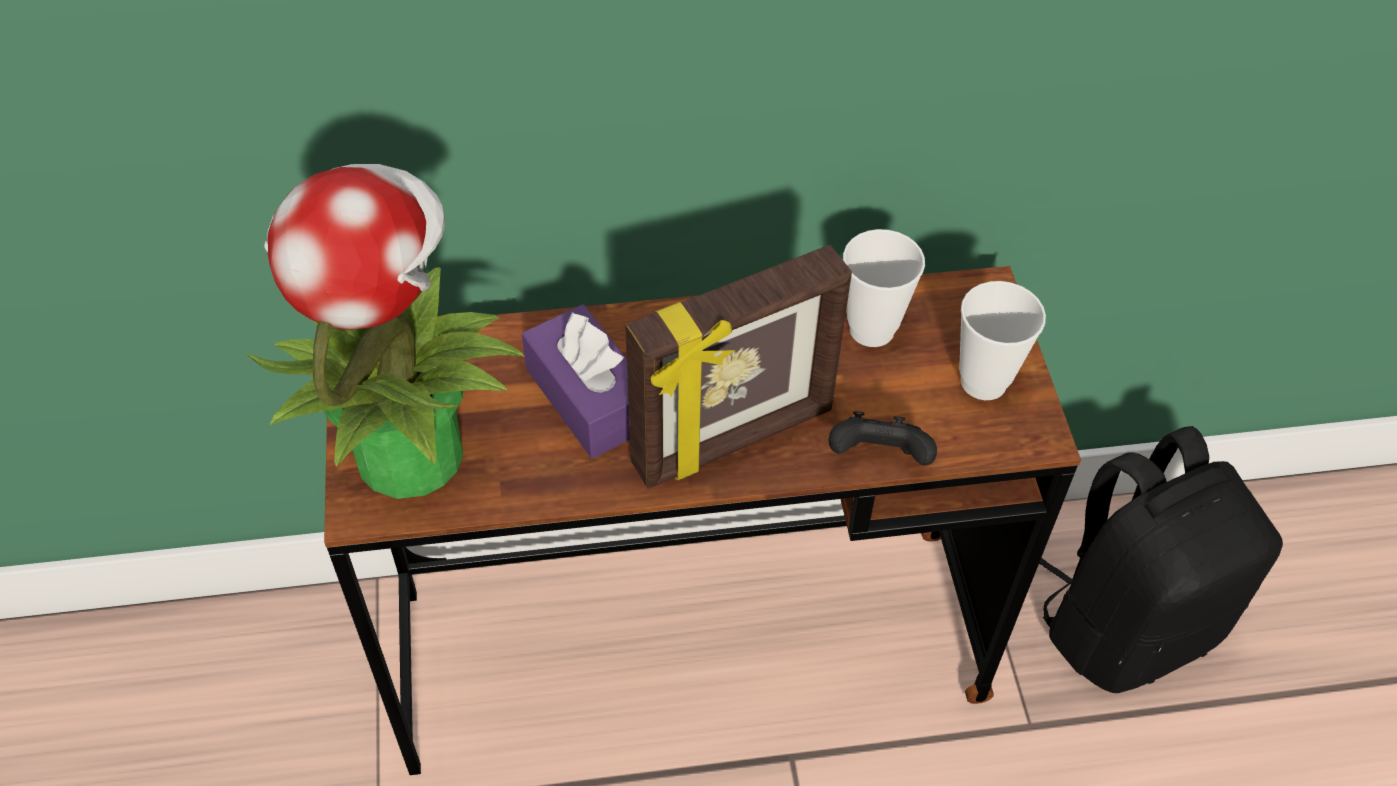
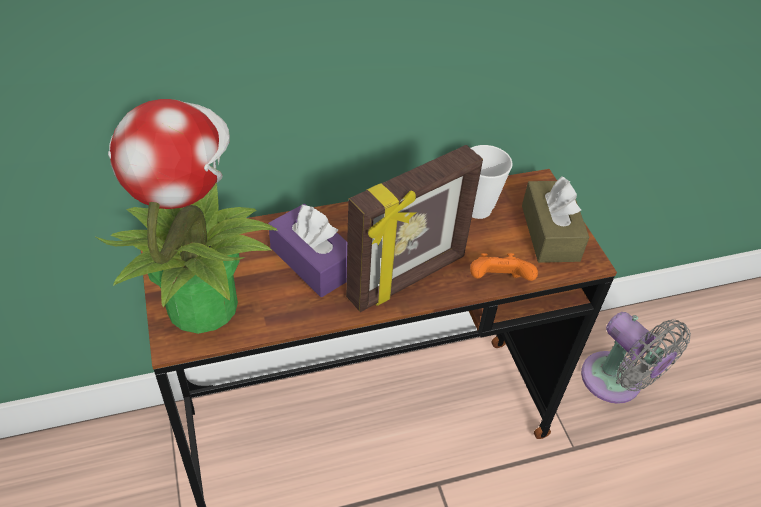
camera: 10 degrees left, 5 degrees down
black game controller [829,411,937,466] -> orange game controller [470,253,538,281]
cup [959,281,1046,400] -> brown tissue box [522,176,589,263]
black backpack [1039,426,1283,693] -> grey fan [581,312,691,404]

